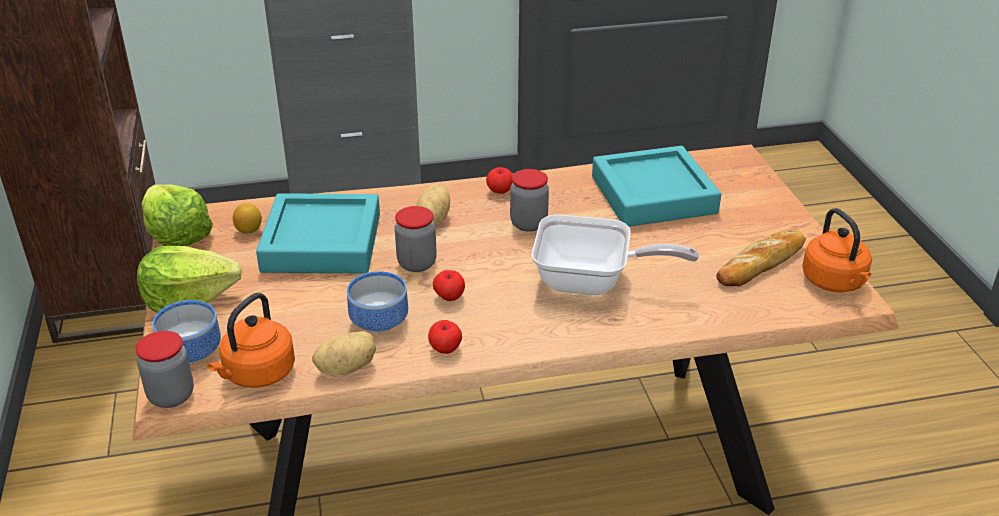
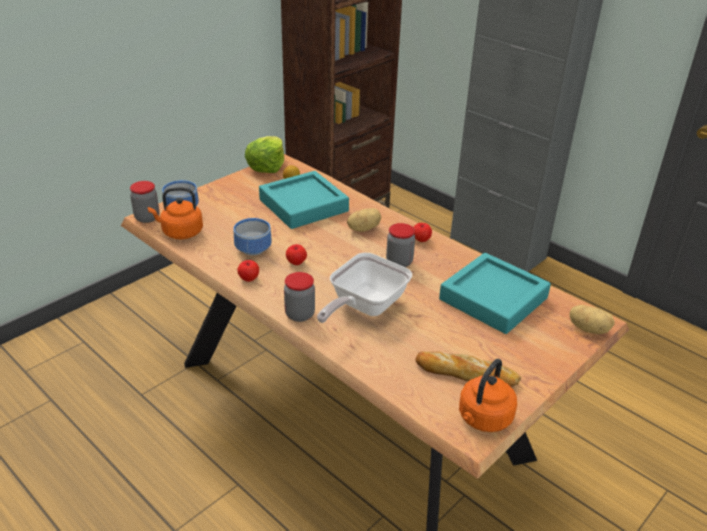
camera: 55 degrees right, 0 degrees up
lettuce [137,246,242,313] -> none
potato [312,331,376,375] -> potato moved to [569,305,615,334]
jar [395,206,437,272] -> jar moved to [284,272,315,322]
frying pan [532,215,699,295] -> frying pan turned 60 degrees clockwise [317,253,412,323]

